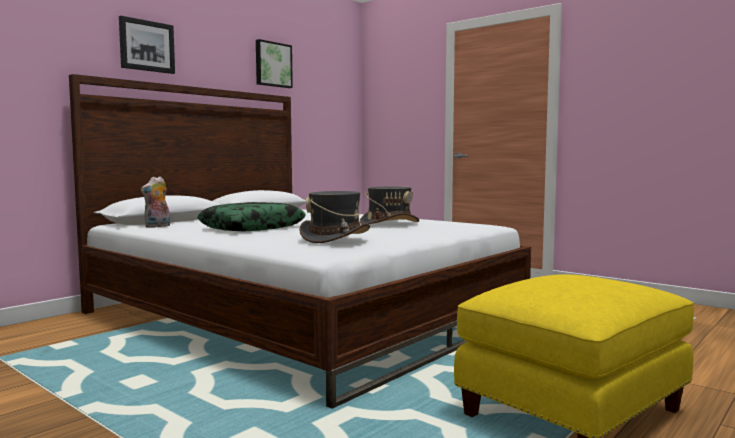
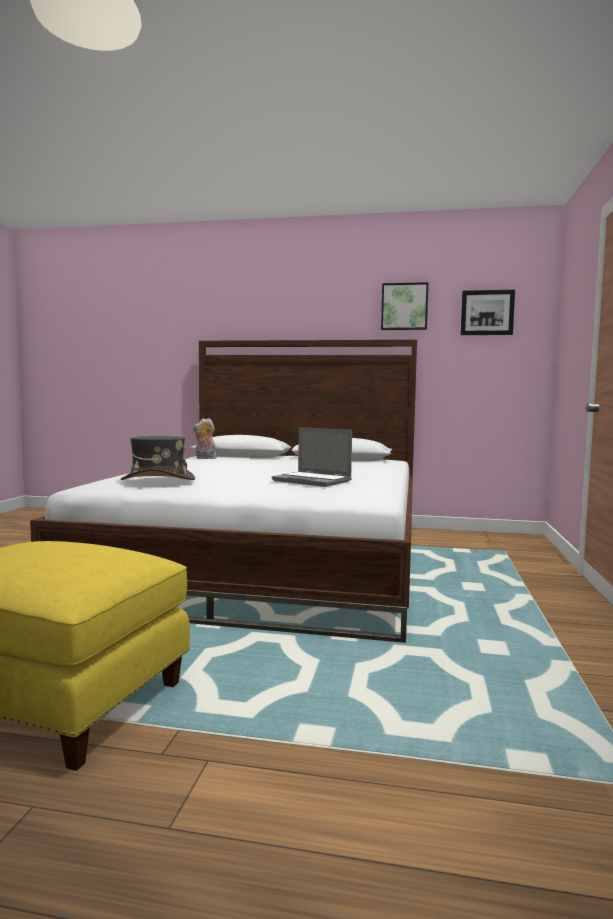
camera: 60 degrees right, 0 degrees up
picture [119,16,175,74] -> picture moved to [460,290,515,335]
pillow [197,202,306,232] -> none
grey hat [360,187,419,224] -> laptop [272,427,352,487]

